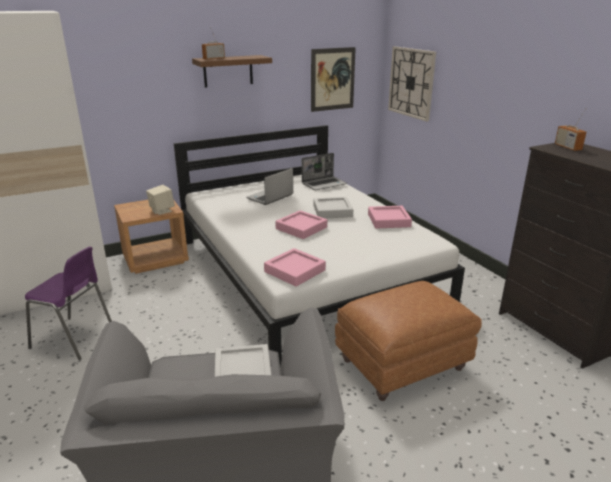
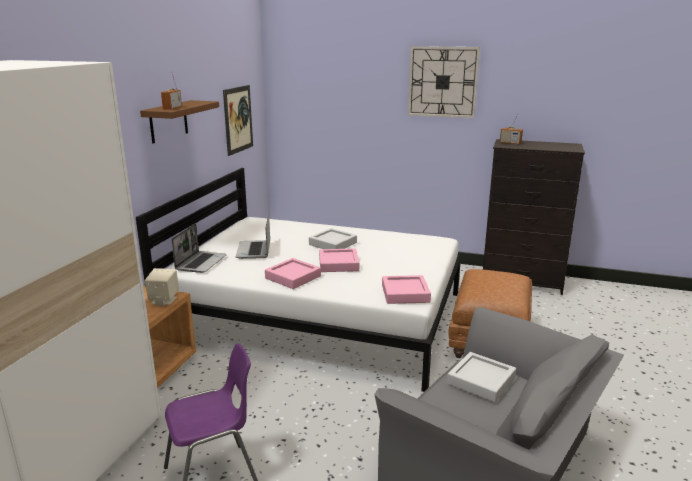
camera: 45 degrees left, 5 degrees down
laptop [302,153,347,190] -> laptop moved to [171,223,227,273]
pink tray [368,206,412,229] -> pink tray moved to [265,258,321,289]
wall clock [388,46,436,122] -> wall clock moved to [408,46,480,118]

